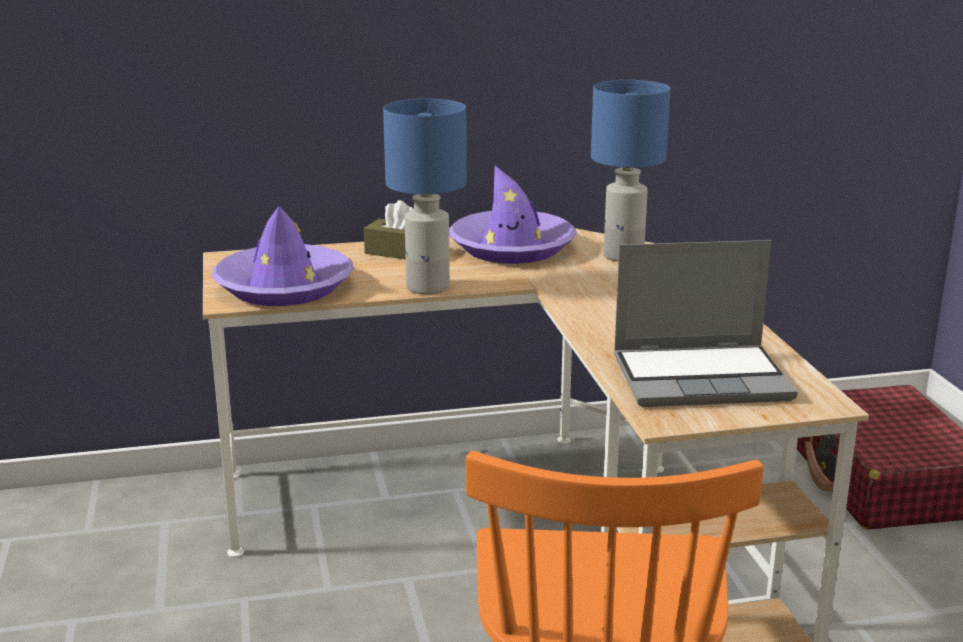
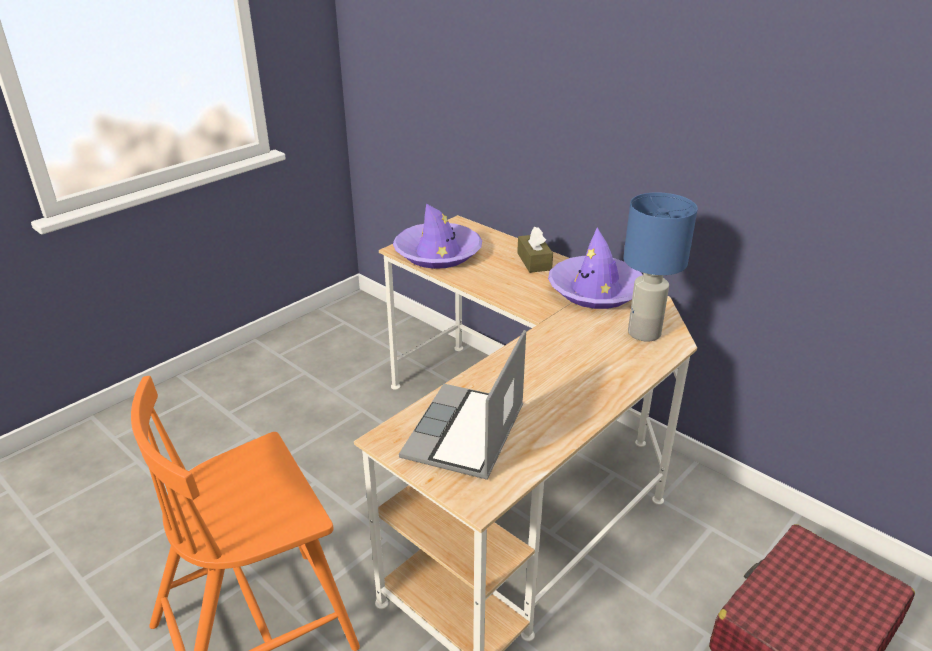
camera: 55 degrees right, 10 degrees up
blue table lamp [383,99,467,295] -> none
laptop [614,240,798,407] -> laptop turned 60 degrees clockwise [399,330,526,480]

